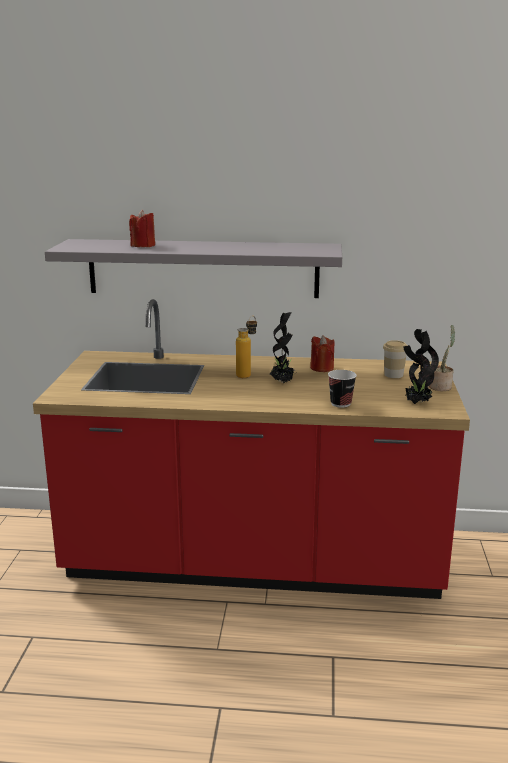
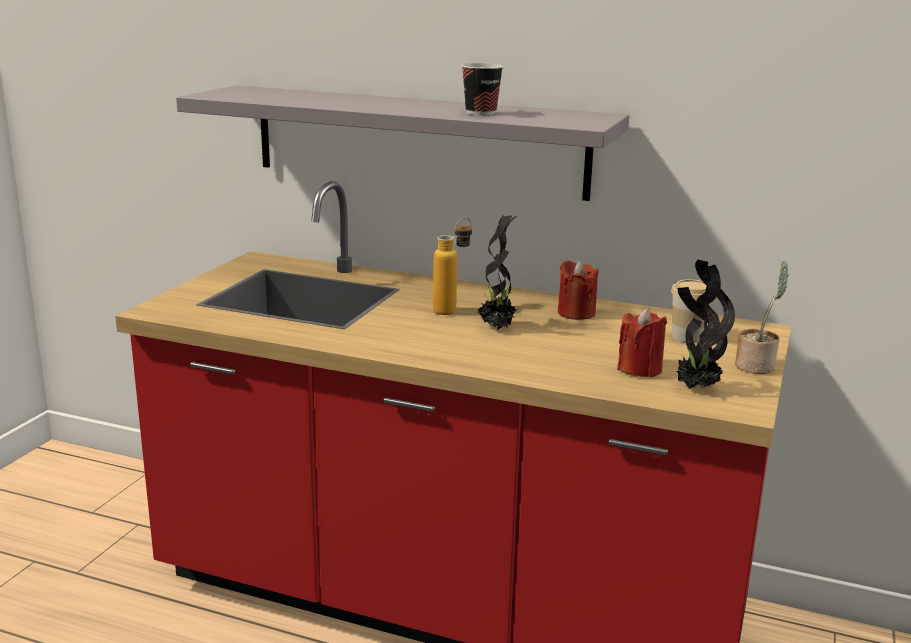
camera: 15 degrees right, 0 degrees up
red candle [129,210,155,247] -> red candle moved to [617,308,667,377]
cup [328,370,357,408] -> cup moved to [461,63,504,115]

